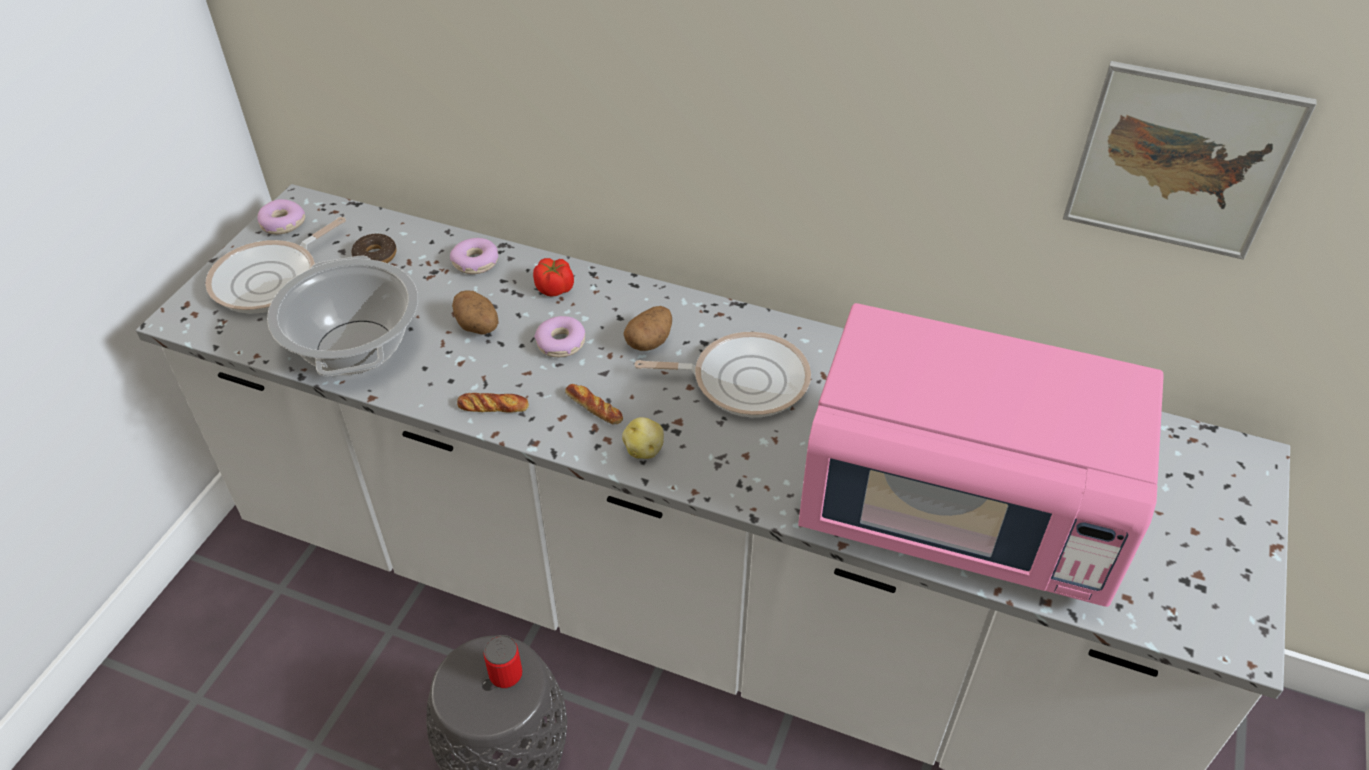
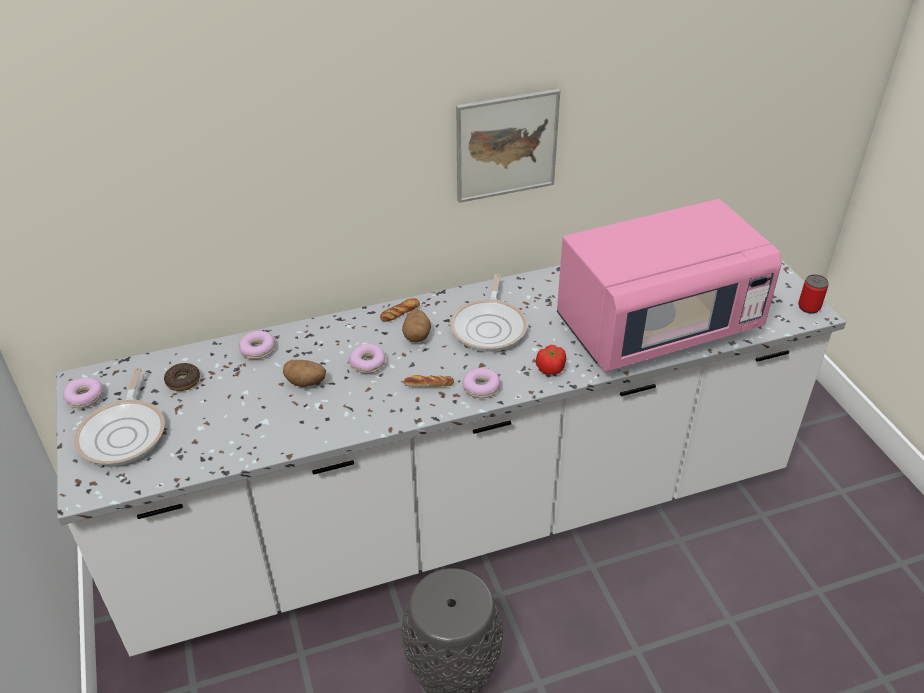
camera: 40 degrees left, 5 degrees down
cooking pot [267,256,418,376] -> none
bread [457,393,529,413] -> bread moved to [380,298,420,322]
can [484,635,523,688] -> can moved to [798,274,829,314]
tomato [533,258,574,297] -> tomato moved to [536,345,566,375]
potato [622,417,664,459] -> donut [462,368,501,398]
frying pan [634,332,811,417] -> frying pan turned 135 degrees clockwise [450,274,527,352]
picture [1063,61,1316,260] -> picture moved to [456,89,560,203]

